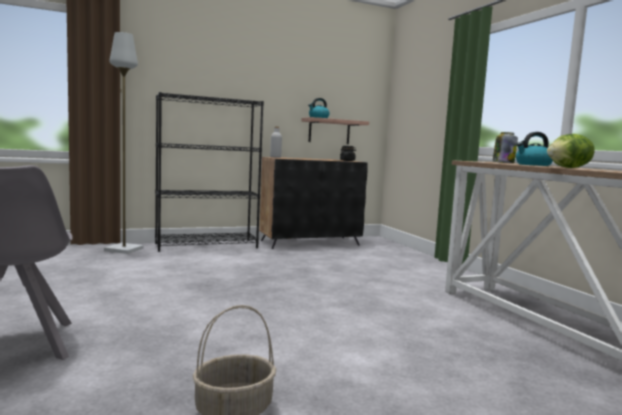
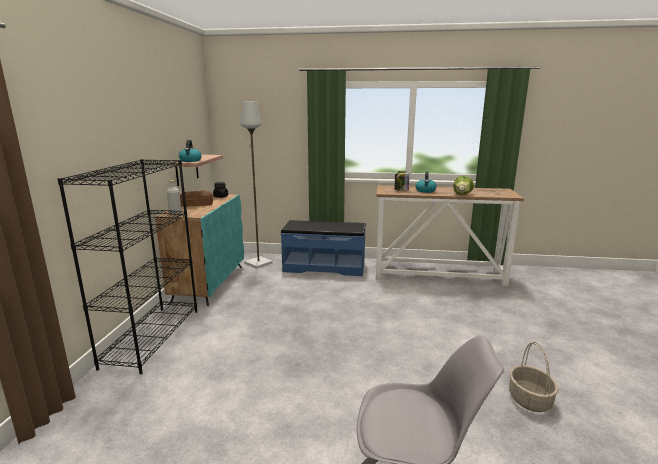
camera: 60 degrees left, 10 degrees up
grey floor lamp [104,32,143,254] -> grey floor lamp moved to [240,101,272,269]
black cabinet [259,157,368,249] -> turquoise cabinet [155,194,244,306]
none -> bread [180,191,213,207]
none -> blue bench [281,220,366,276]

